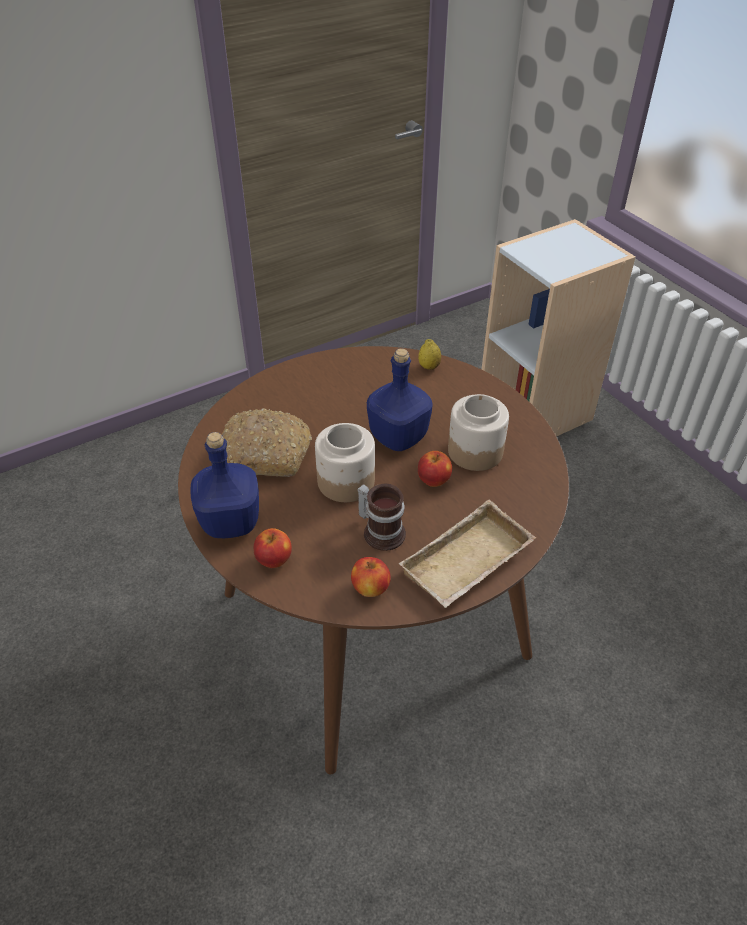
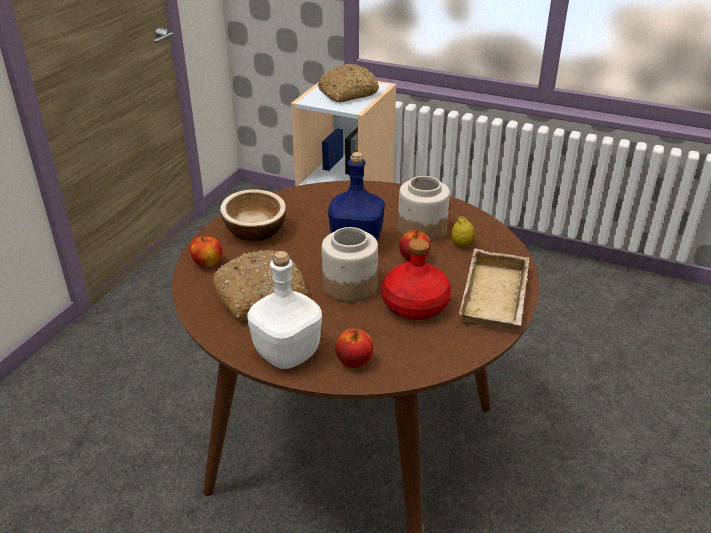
camera: 35 degrees left, 10 degrees down
blue bottle [190,432,259,538] -> white bottle [247,251,322,369]
apple [351,557,391,597] -> apple moved to [190,235,222,268]
mug [358,484,406,551] -> red bottle [382,239,451,320]
lemon [418,339,441,370] -> lemon moved to [451,216,475,247]
none -> bowl [220,189,286,241]
none -> bread [318,64,379,102]

